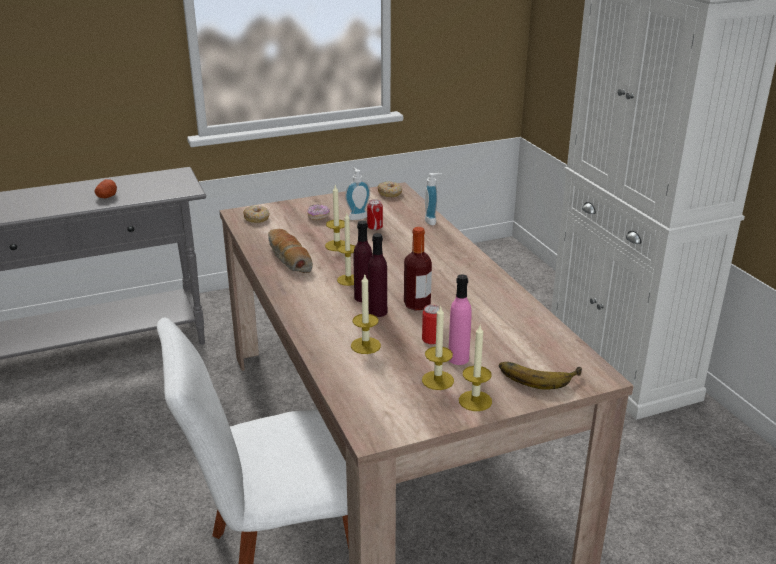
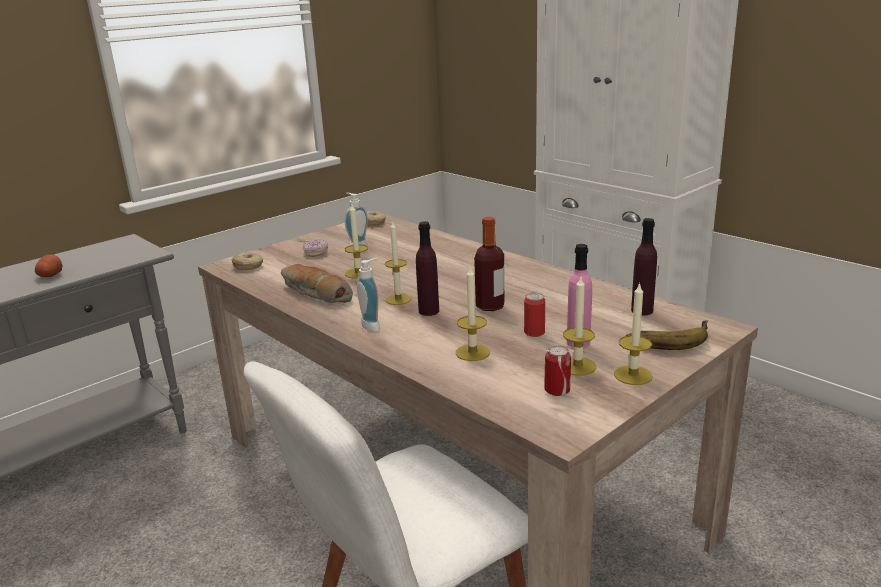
camera: 20 degrees left, 5 degrees down
can [367,199,383,230] -> can moved to [544,345,571,396]
purple bottle [368,233,387,317] -> purple bottle moved to [631,218,657,315]
soap dispenser [425,173,442,225] -> soap dispenser moved to [357,258,380,332]

